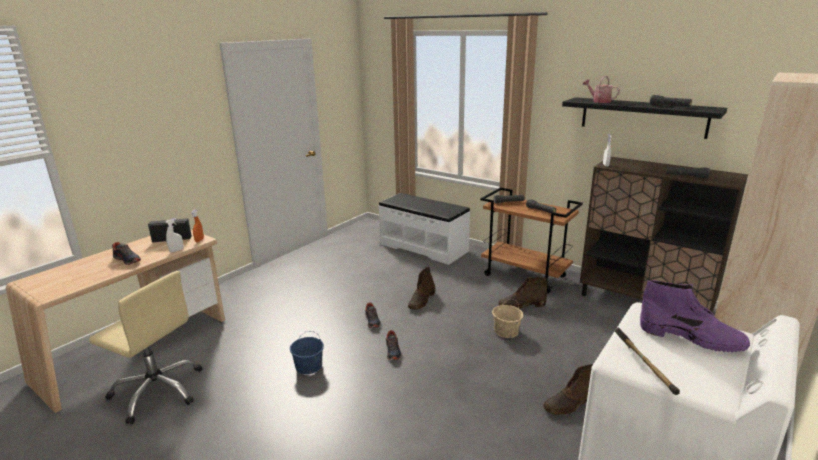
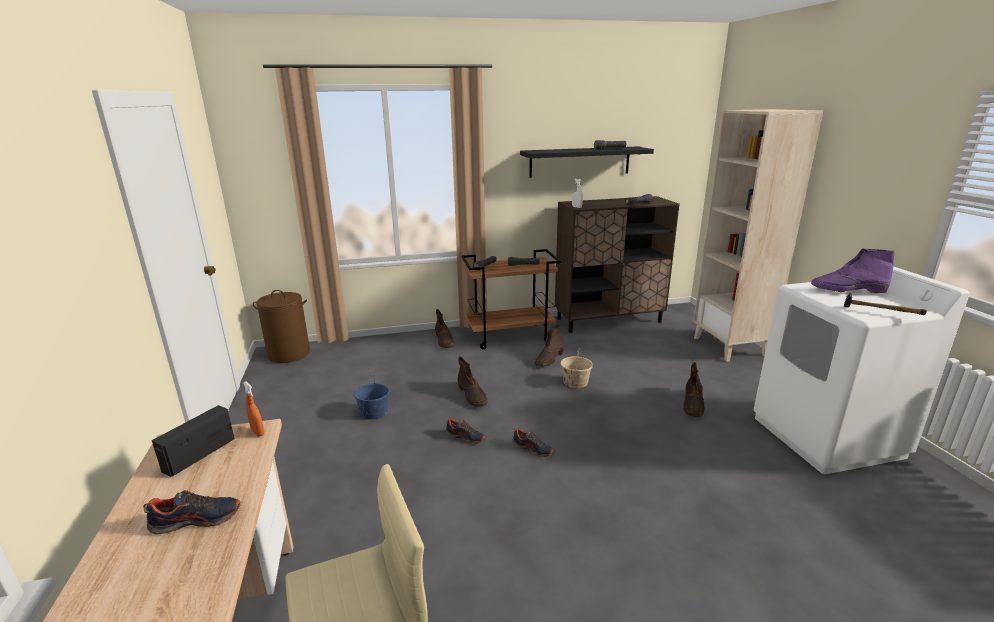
camera: 50 degrees left, 0 degrees up
white spray bottle [166,218,184,252] -> none
blue bucket [290,331,324,375] -> blue bucket moved to [354,375,389,419]
white bench [378,193,470,265] -> none
watering can [583,76,620,103] -> none
purple boot [640,280,750,352] -> purple boot turned 150 degrees counterclockwise [811,249,895,293]
none -> brown laundry basket [253,290,310,363]
none -> brown boot [435,309,455,348]

